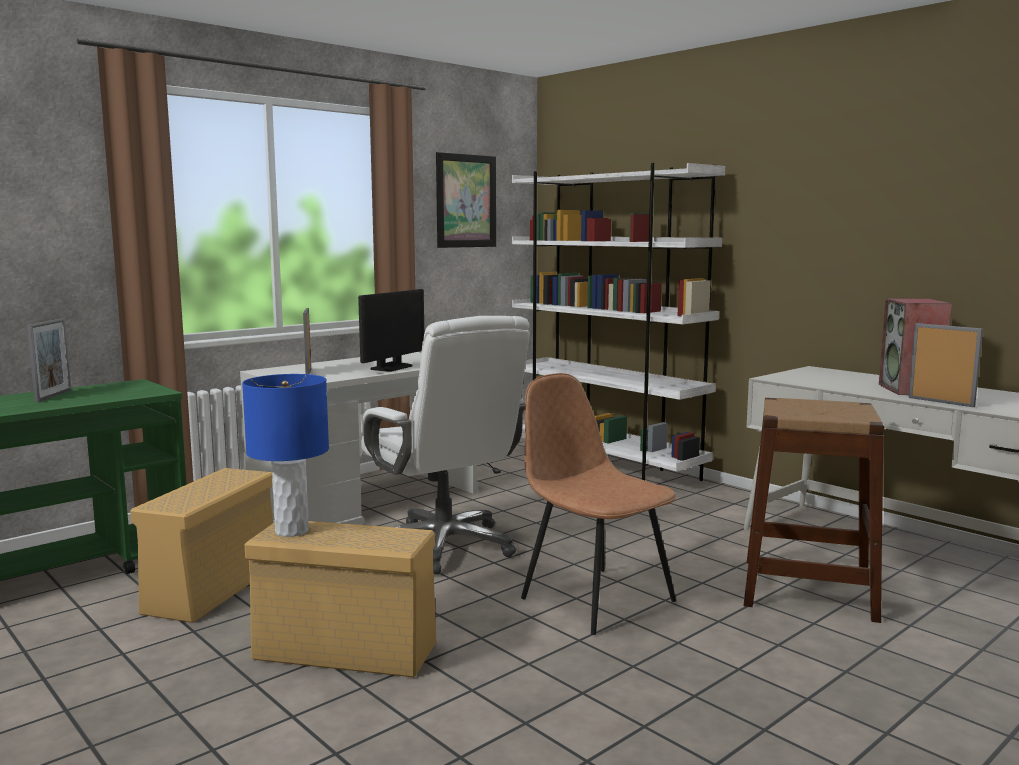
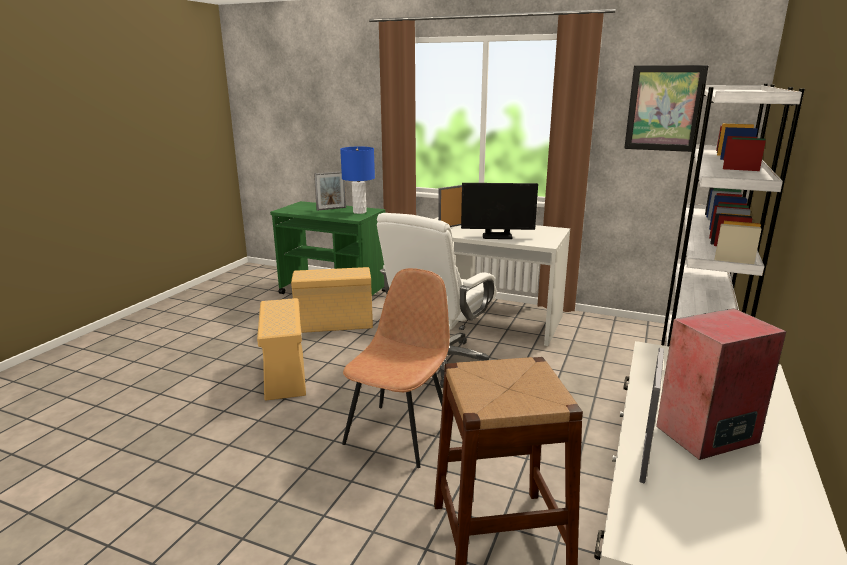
camera: 65 degrees right, 10 degrees up
blue table lamp [242,374,329,537] -> blue table lamp moved to [340,147,375,214]

